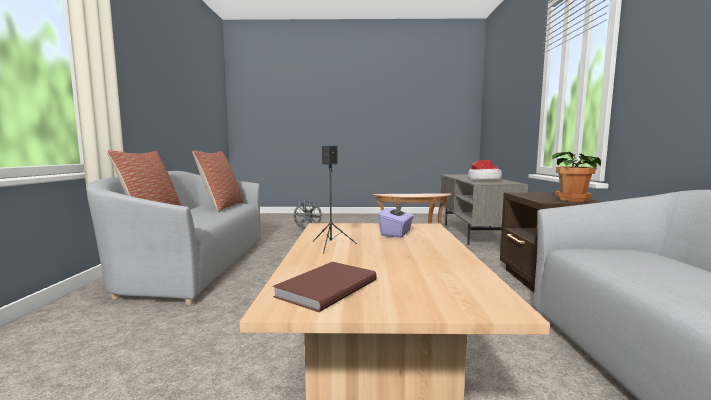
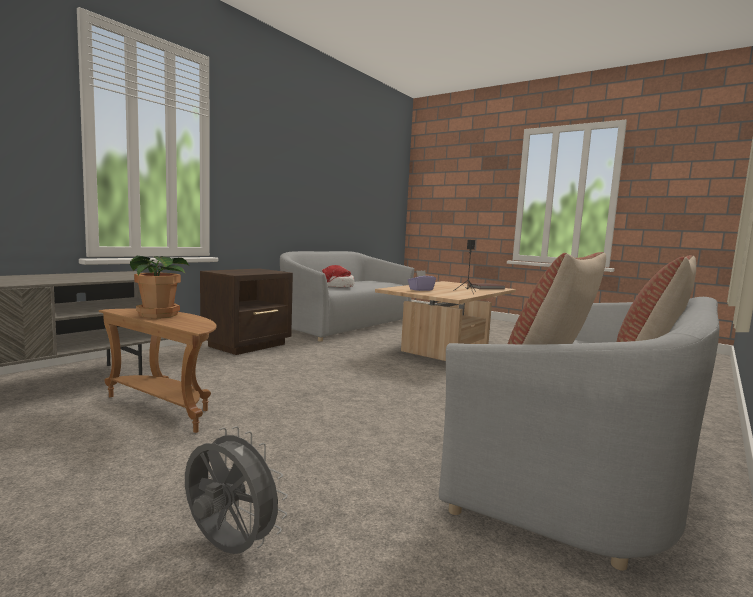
camera: 145 degrees left, 0 degrees up
hat [468,160,502,180] -> hat moved to [322,265,354,287]
potted plant [552,152,601,202] -> potted plant moved to [130,256,189,318]

